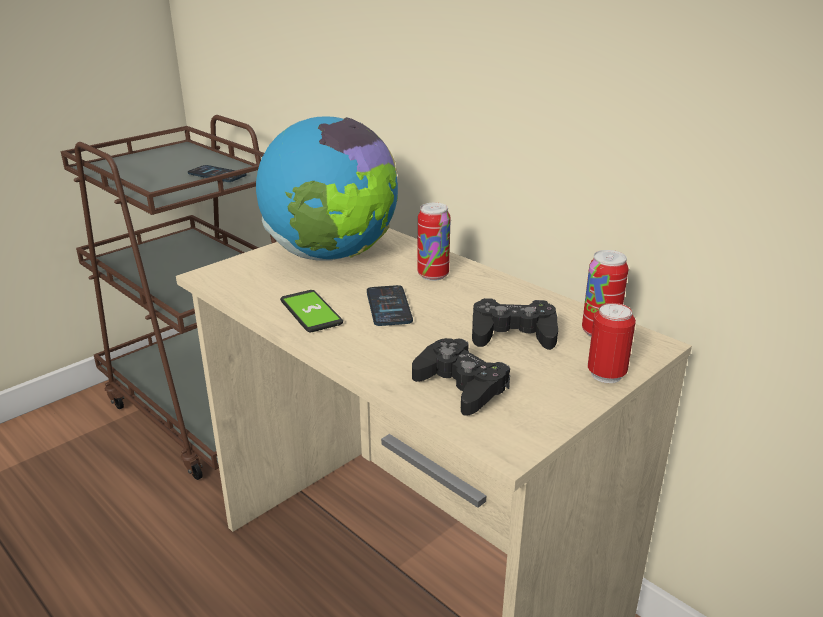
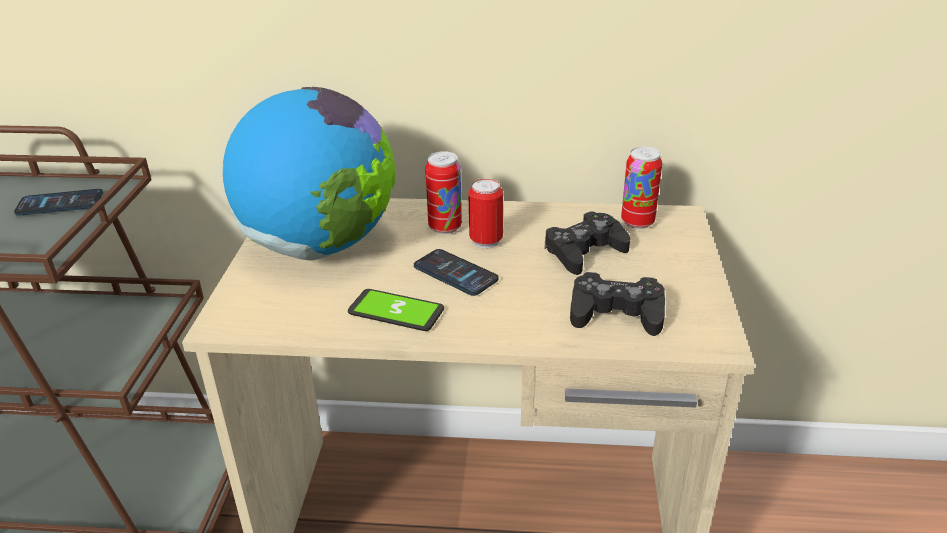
camera: 40 degrees left, 5 degrees up
can [588,303,636,383] -> can moved to [468,179,503,249]

